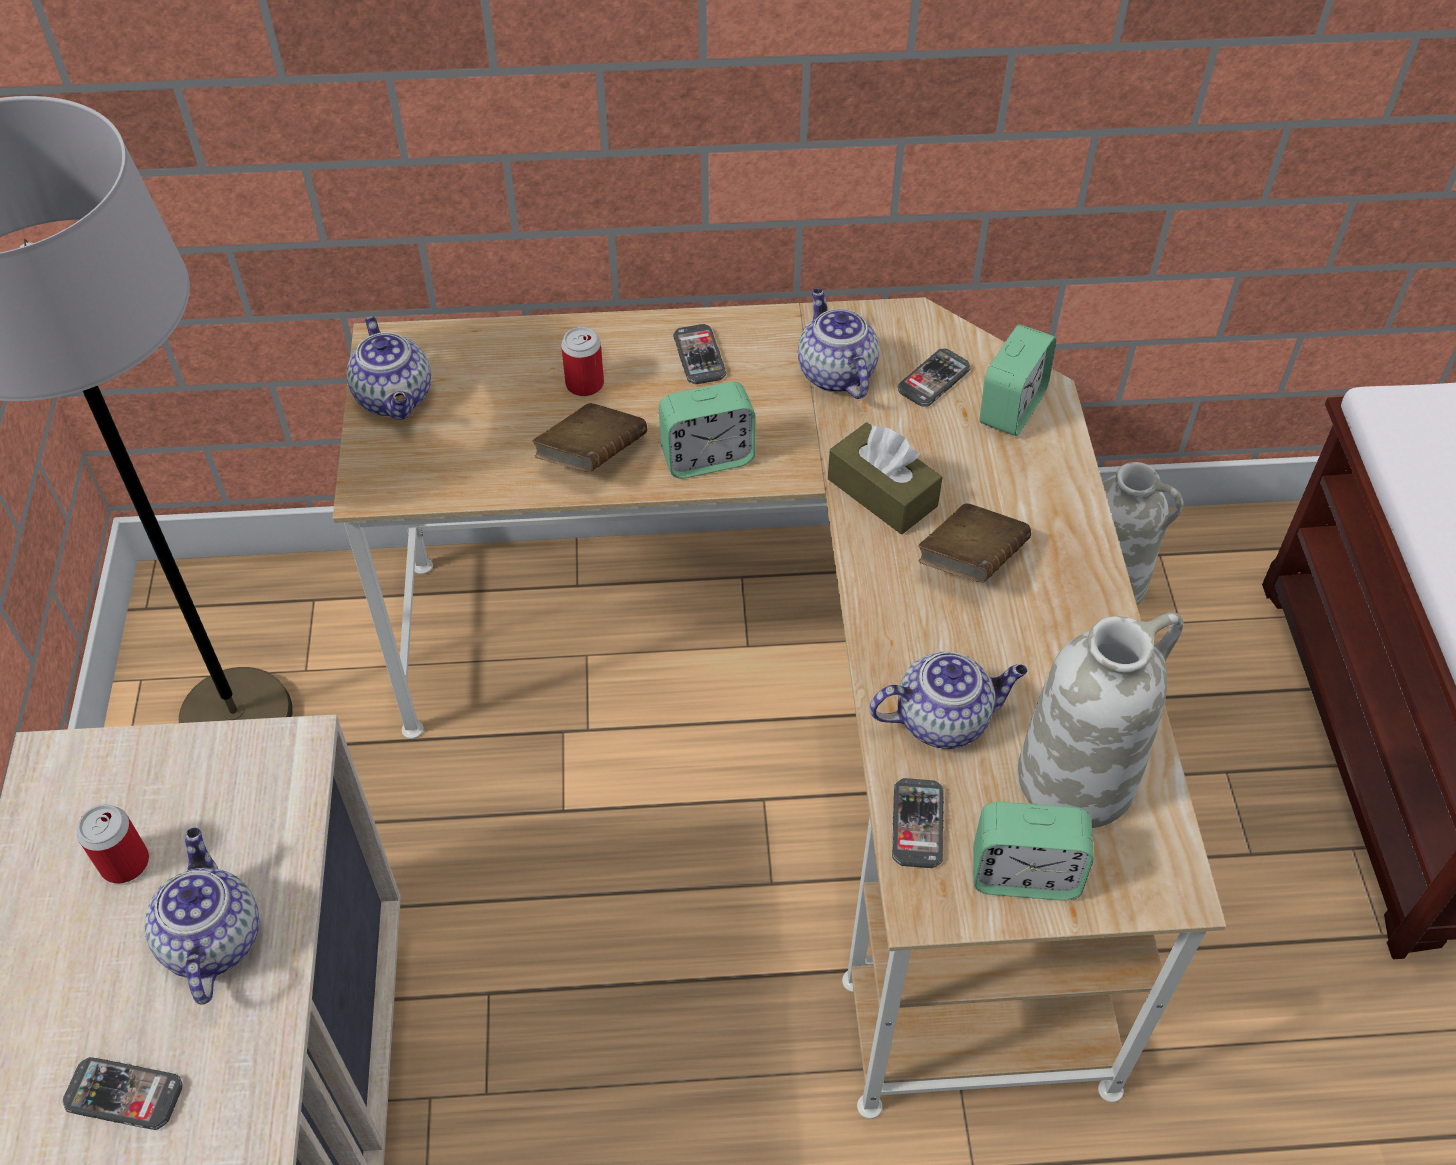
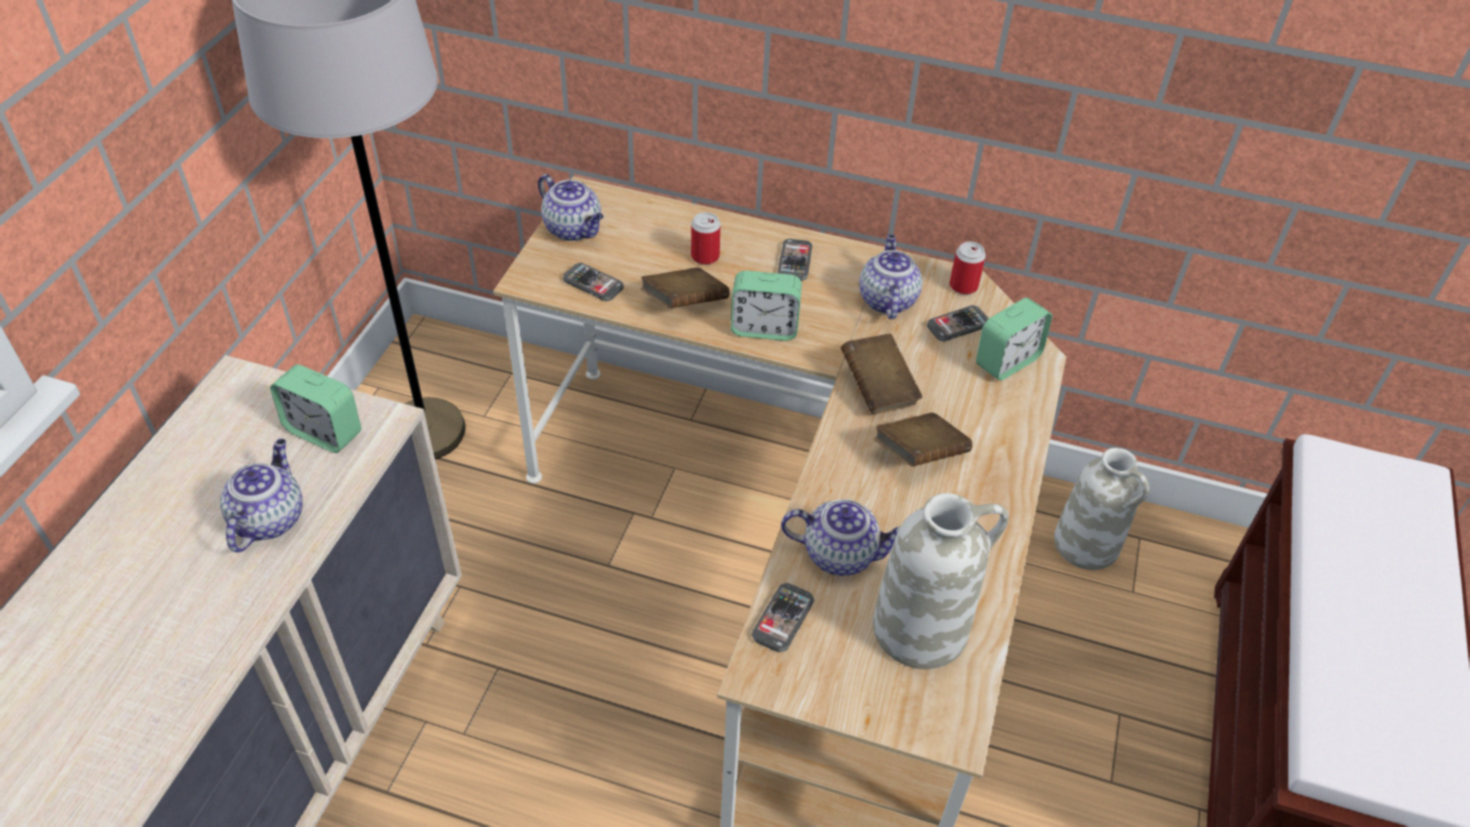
camera: 20 degrees right, 5 degrees down
phone [63,1057,183,1130] -> phone moved to [563,263,624,301]
can [77,804,149,883] -> can moved to [950,241,986,295]
teapot [346,316,431,420] -> teapot turned 45 degrees counterclockwise [538,174,604,241]
brown tissue box [828,422,943,534] -> brown book [841,333,922,414]
alarm clock [973,802,1094,900] -> alarm clock moved to [270,364,361,453]

